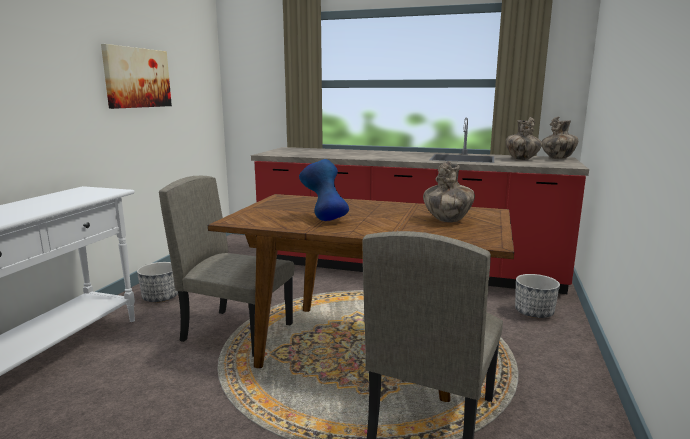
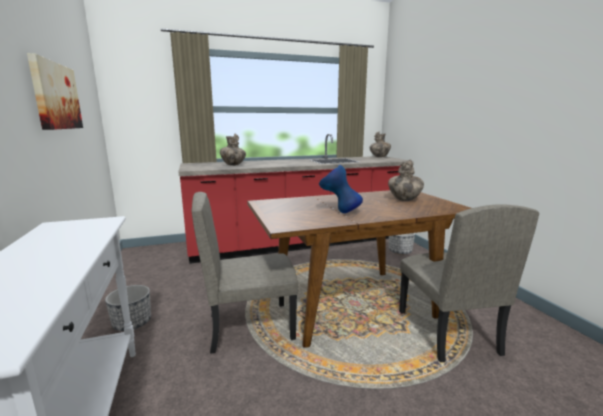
camera: 35 degrees left, 0 degrees up
vase [506,117,542,160] -> vase moved to [220,134,246,166]

